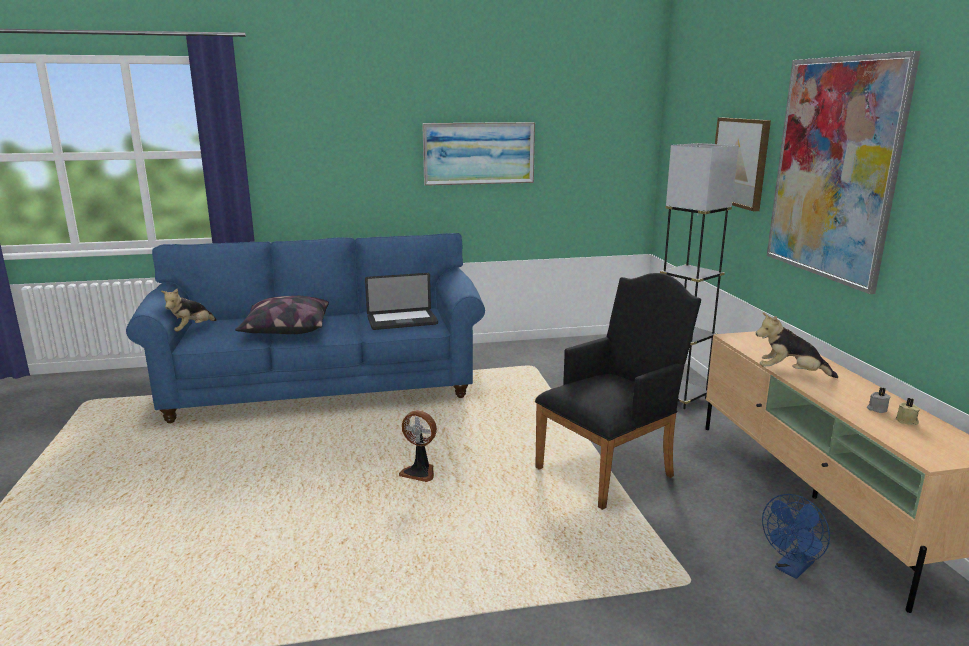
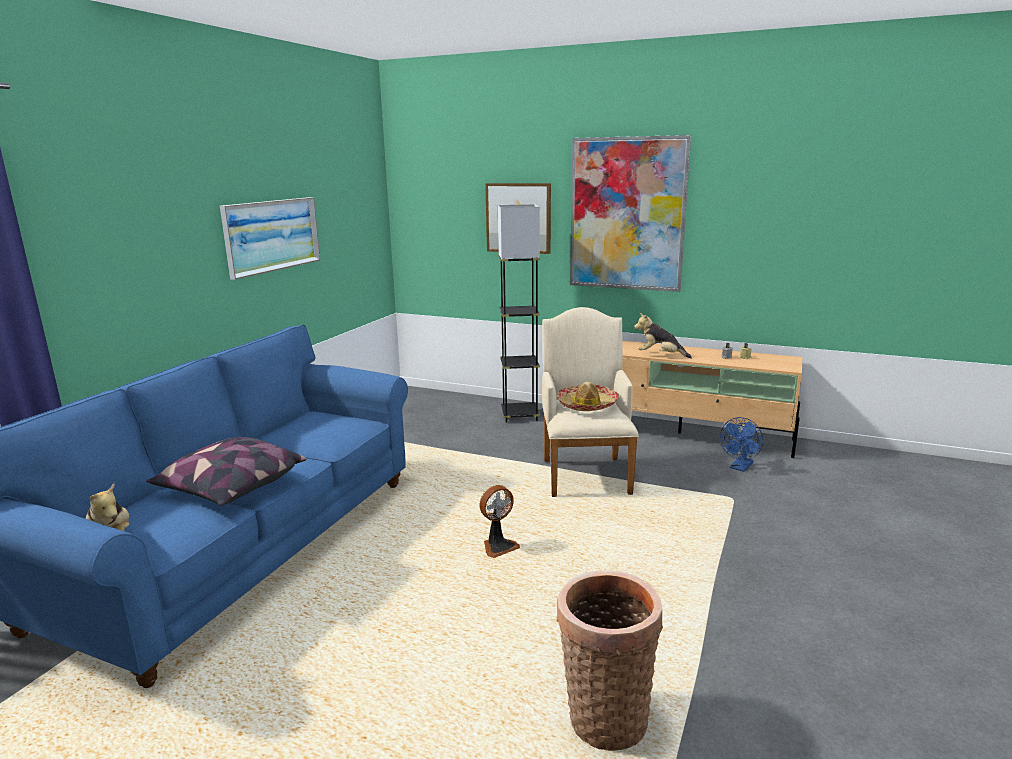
camera: 55 degrees left, 0 degrees up
laptop [365,273,438,330] -> none
black armchair [535,273,701,510] -> beige armchair [542,307,639,497]
plush toy [756,312,838,378] -> plush toy turned 60 degrees clockwise [634,313,692,358]
blue fan [762,494,830,579] -> blue fan turned 45 degrees clockwise [720,417,763,472]
none -> hat [557,382,619,411]
none -> basket [557,570,663,751]

